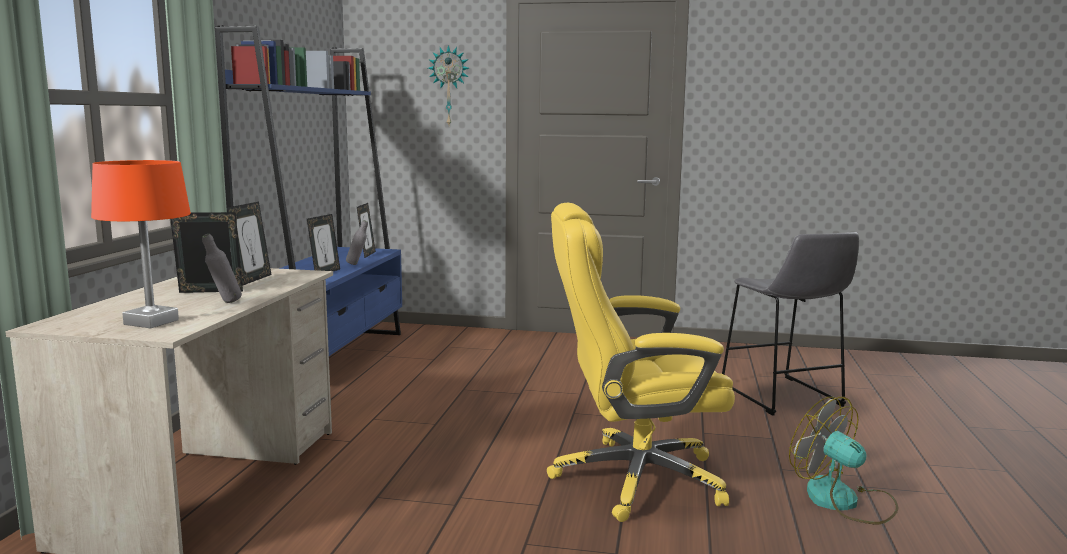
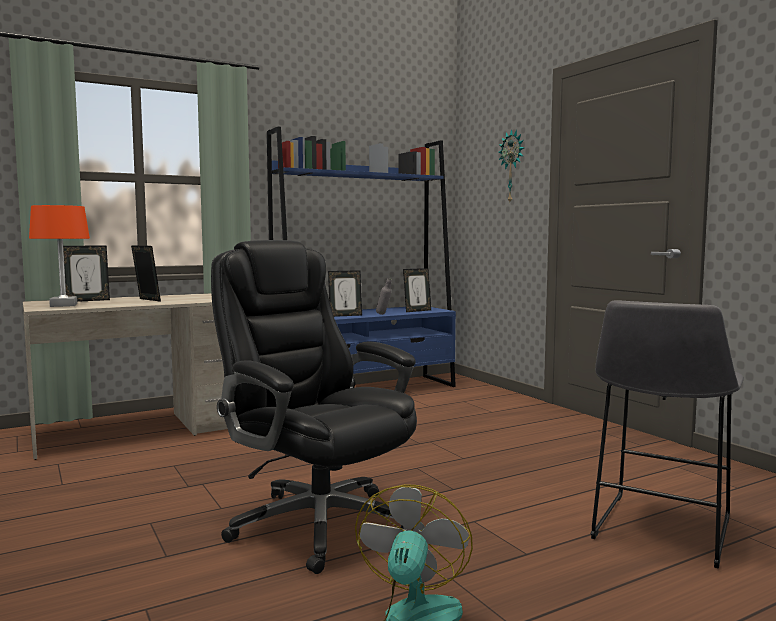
camera: 50 degrees right, 5 degrees down
grey bottle [202,234,242,303] -> none
picture frame [227,202,271,286] -> picture frame moved to [63,245,110,302]
yellow office chair [547,203,735,522] -> black office chair [211,240,417,574]

